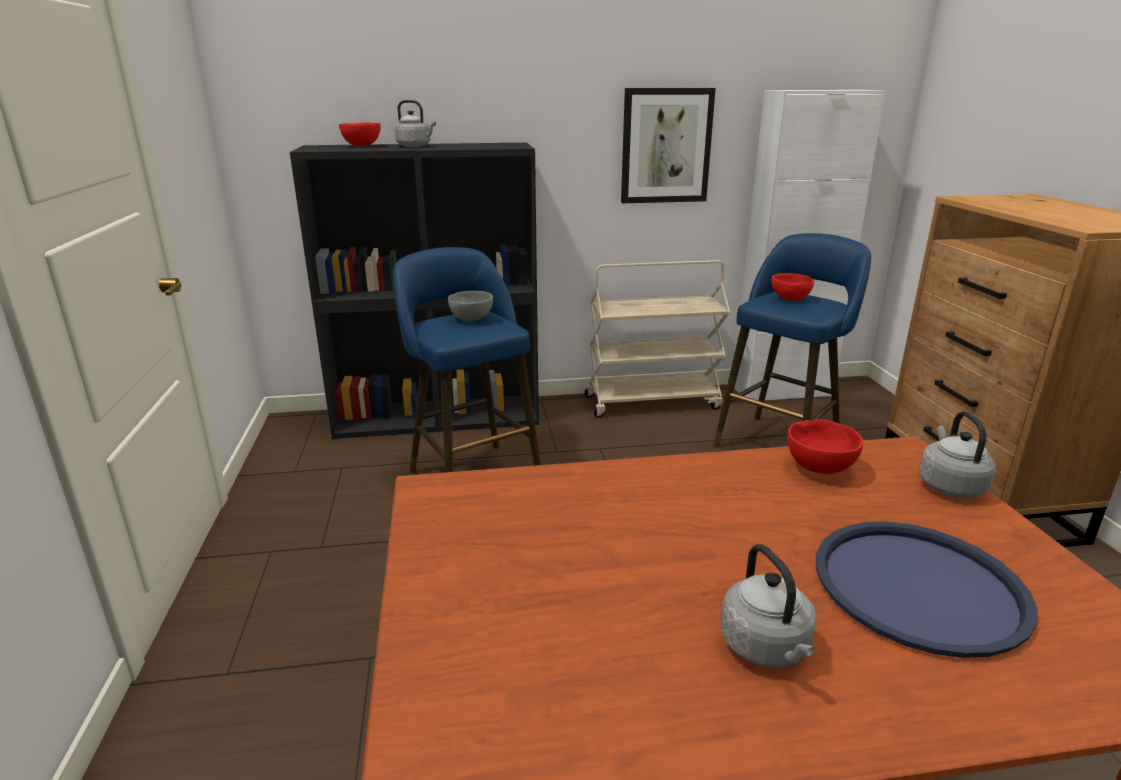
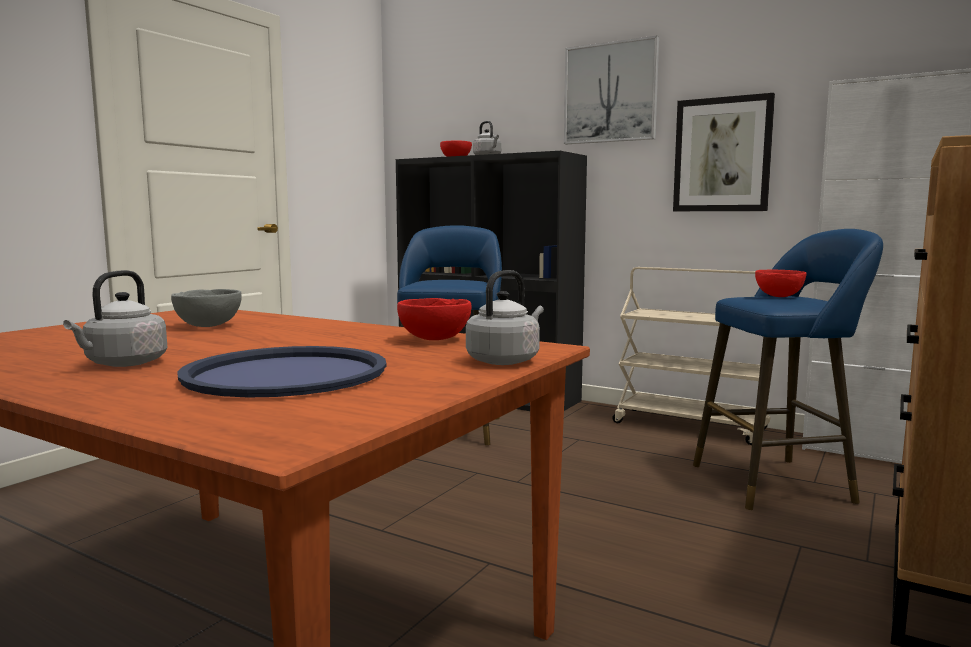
camera: 40 degrees right, 15 degrees down
grey bowl [448,291,493,321] -> grey bowl moved to [171,289,242,327]
none -> picture [564,36,659,144]

